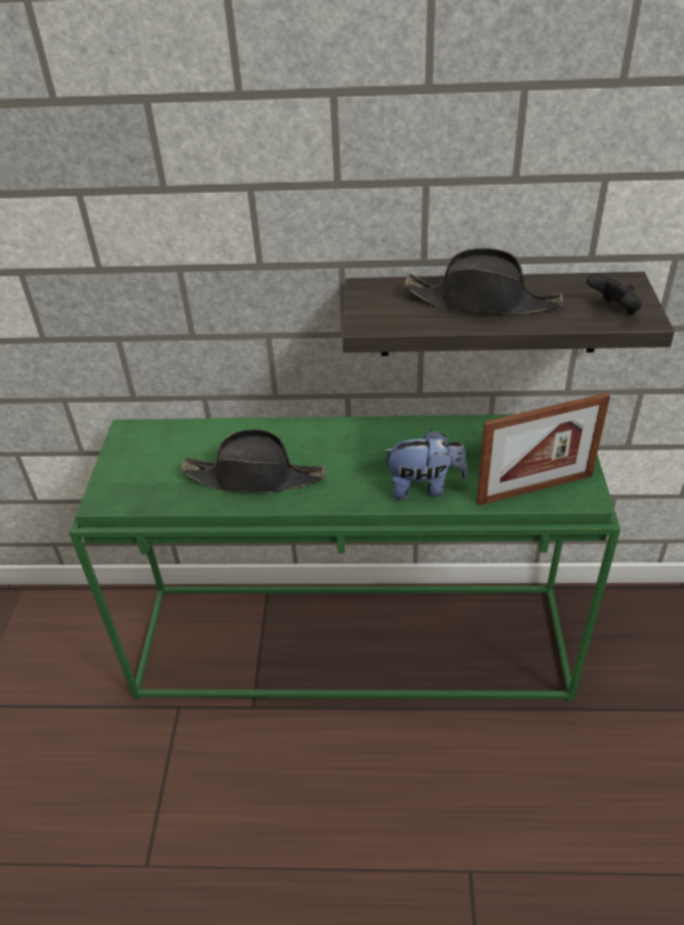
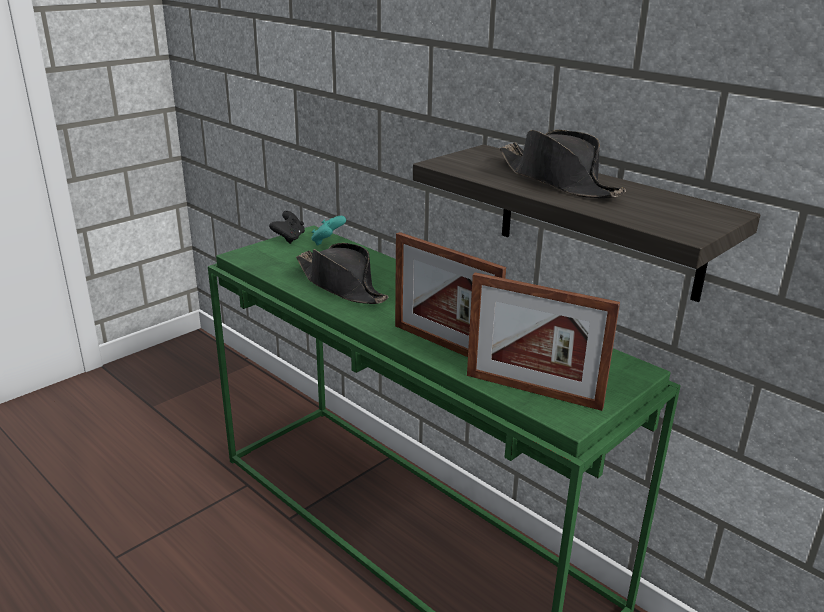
camera: 40 degrees right, 15 degrees down
plush toy [382,429,468,500] -> picture frame [395,232,506,357]
black game controller [586,274,642,315] -> black game controller moved to [269,211,305,244]
none -> turquoise game controller [311,216,346,246]

